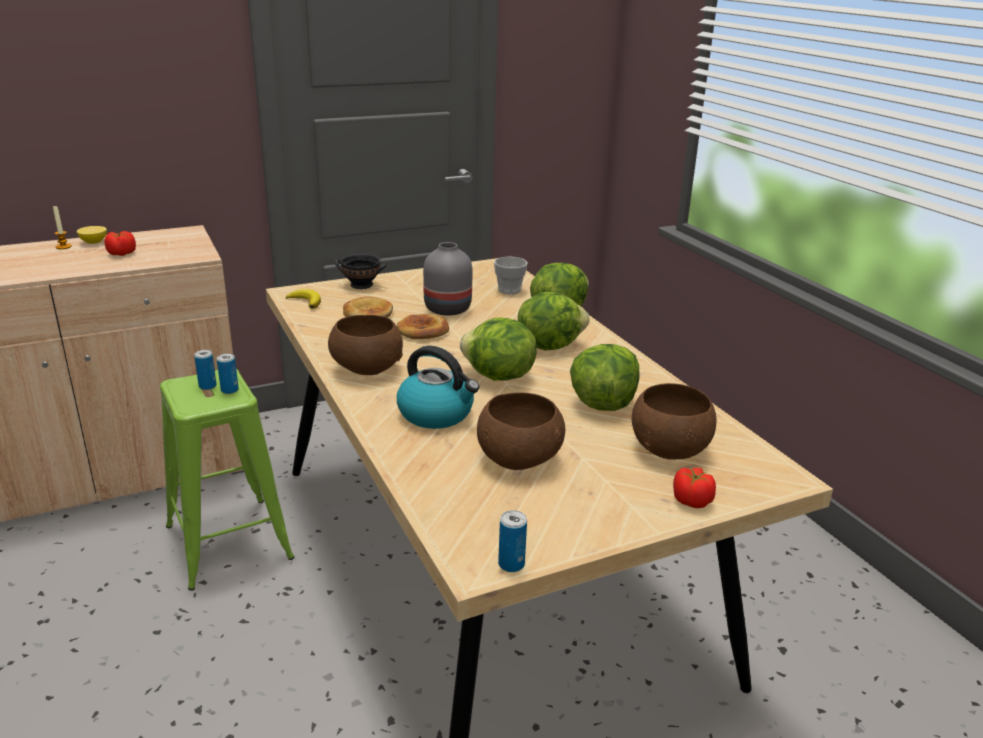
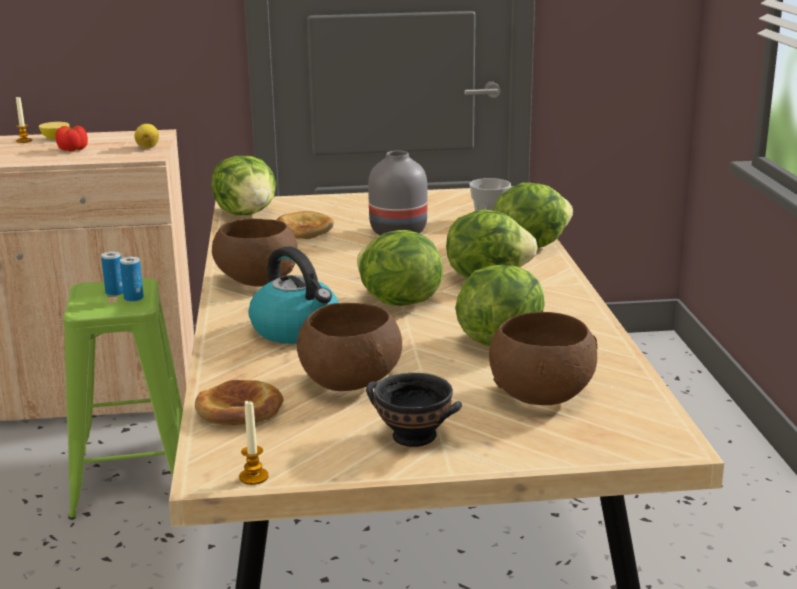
camera: 20 degrees right, 5 degrees down
banana [286,289,321,309] -> lettuce [212,156,276,215]
black bowl [334,254,386,289] -> black bowl moved to [366,373,462,447]
bread [397,314,449,339] -> bread moved to [195,380,283,425]
can [498,510,527,572] -> candle [239,399,269,485]
tomato [673,468,716,508] -> none
none -> lemon [135,124,159,148]

